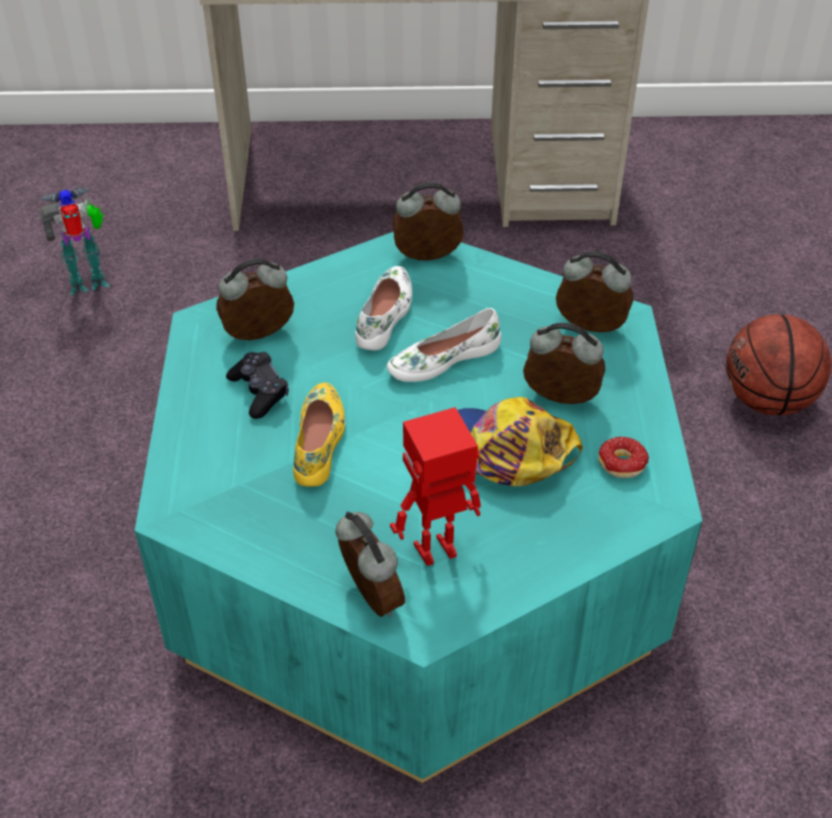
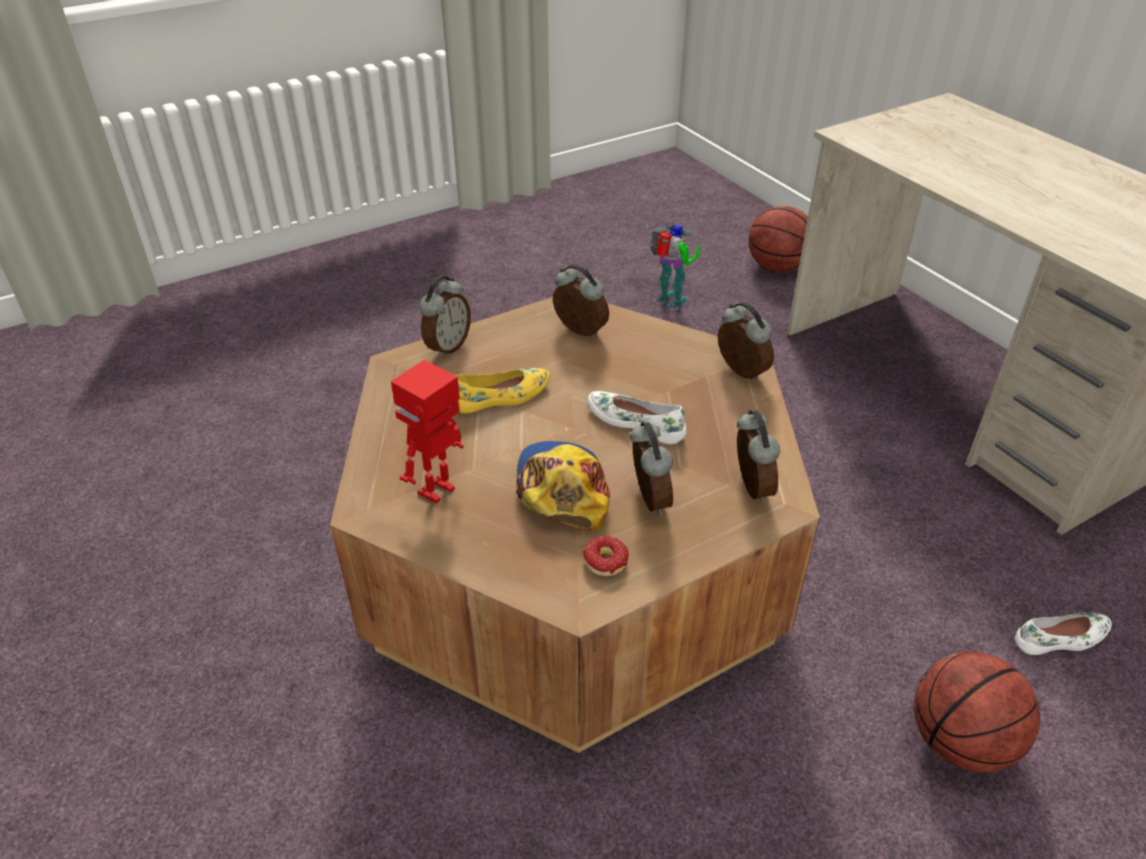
camera: 60 degrees right, 5 degrees down
turquoise coffee table [135,232,702,783] -> brown coffee table [330,297,820,753]
black game controller [226,352,289,419] -> none
alarm clock [335,511,405,617] -> alarm clock moved to [419,276,471,358]
white shoe [355,266,412,350] -> white shoe moved to [1015,612,1112,655]
toy robot [390,407,481,566] -> toy robot turned 90 degrees counterclockwise [391,360,464,504]
none -> basketball [749,206,808,273]

